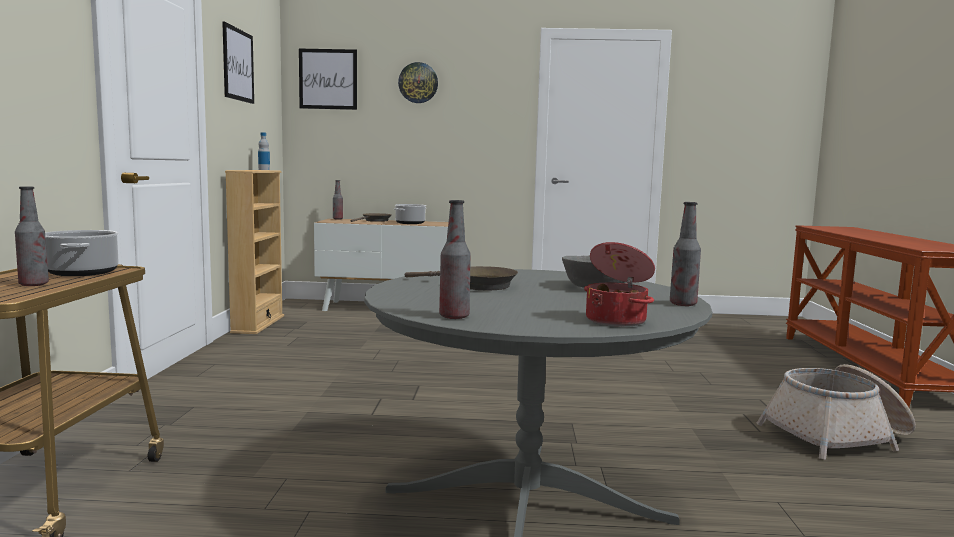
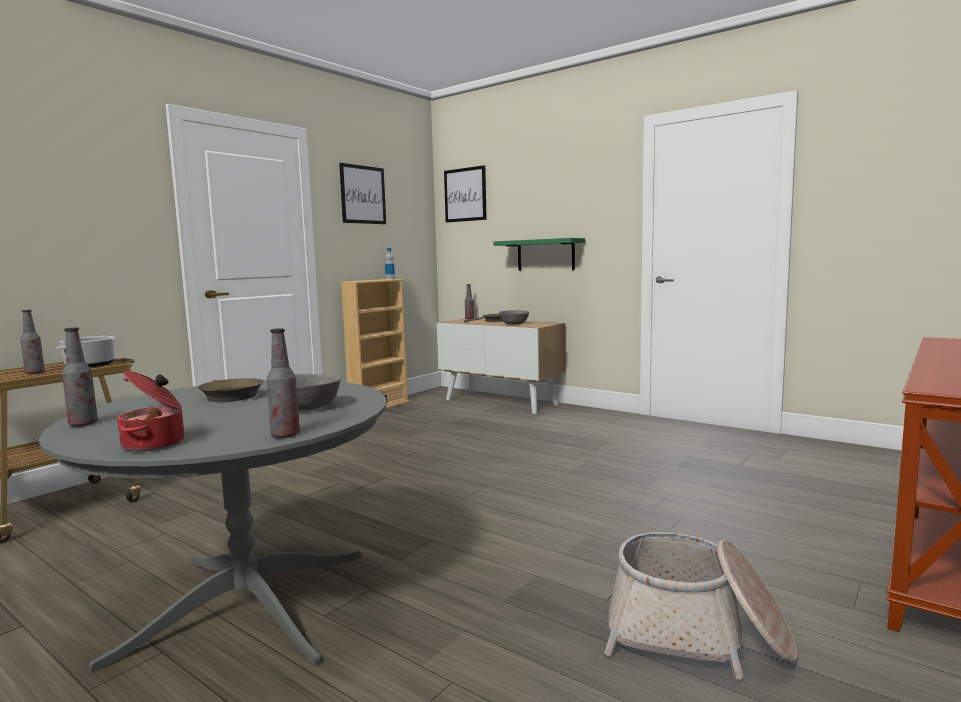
camera: 35 degrees right, 0 degrees up
cooking pot [394,204,426,224] -> grey bowl [499,310,529,324]
wall clock [398,62,438,103] -> none
none -> green shelf [494,238,585,271]

